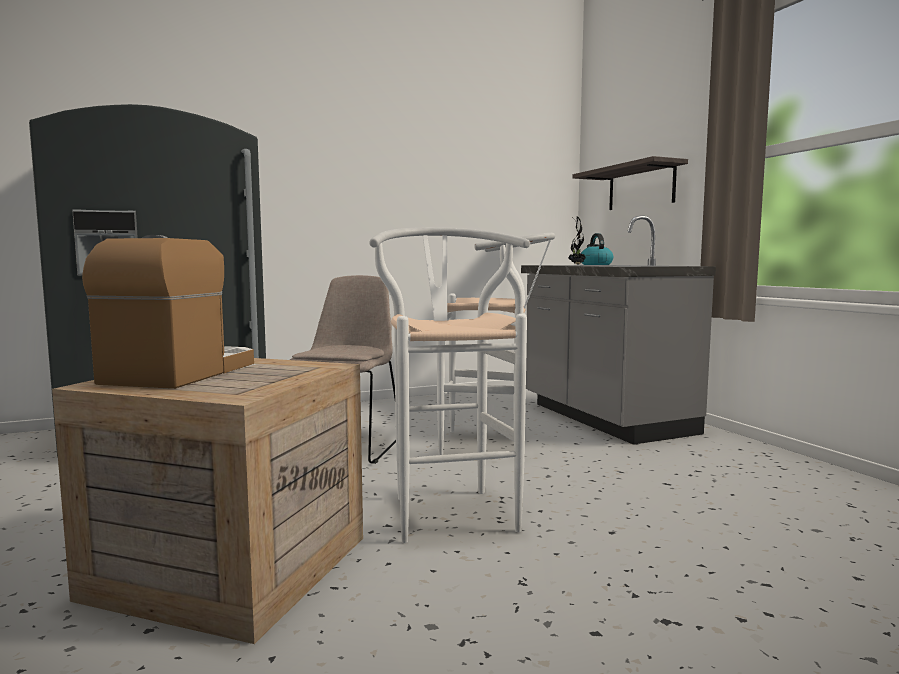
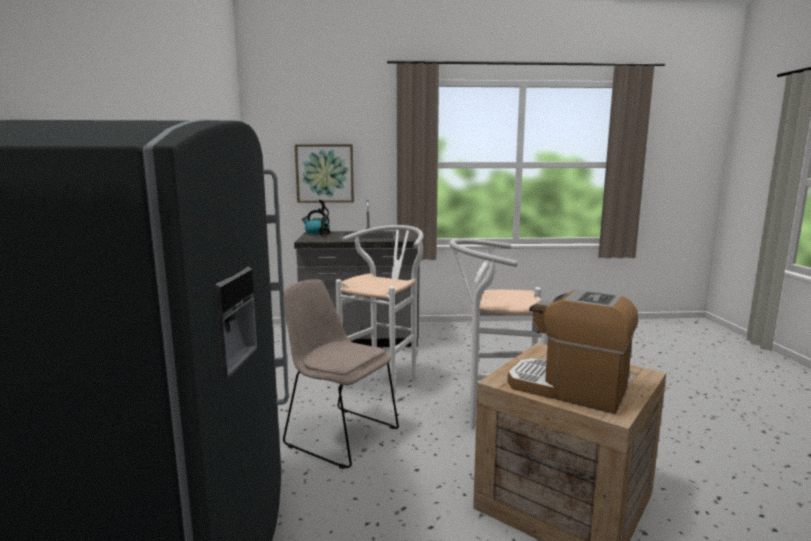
camera: 70 degrees left, 5 degrees up
shelf [572,156,688,210] -> picture [295,144,354,203]

